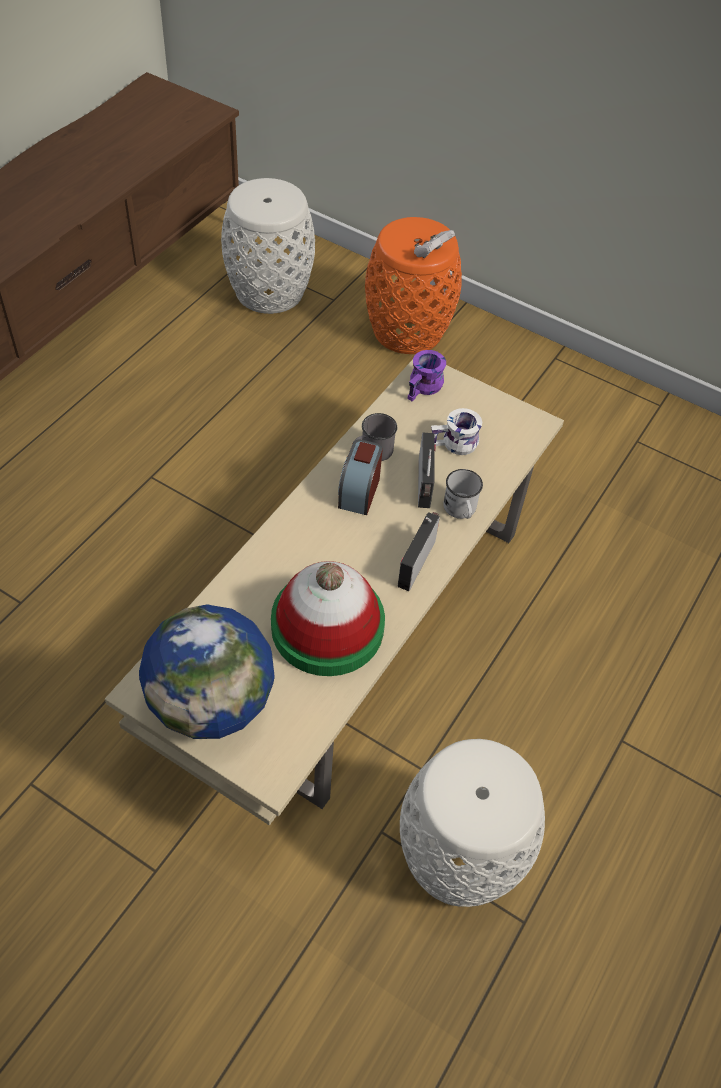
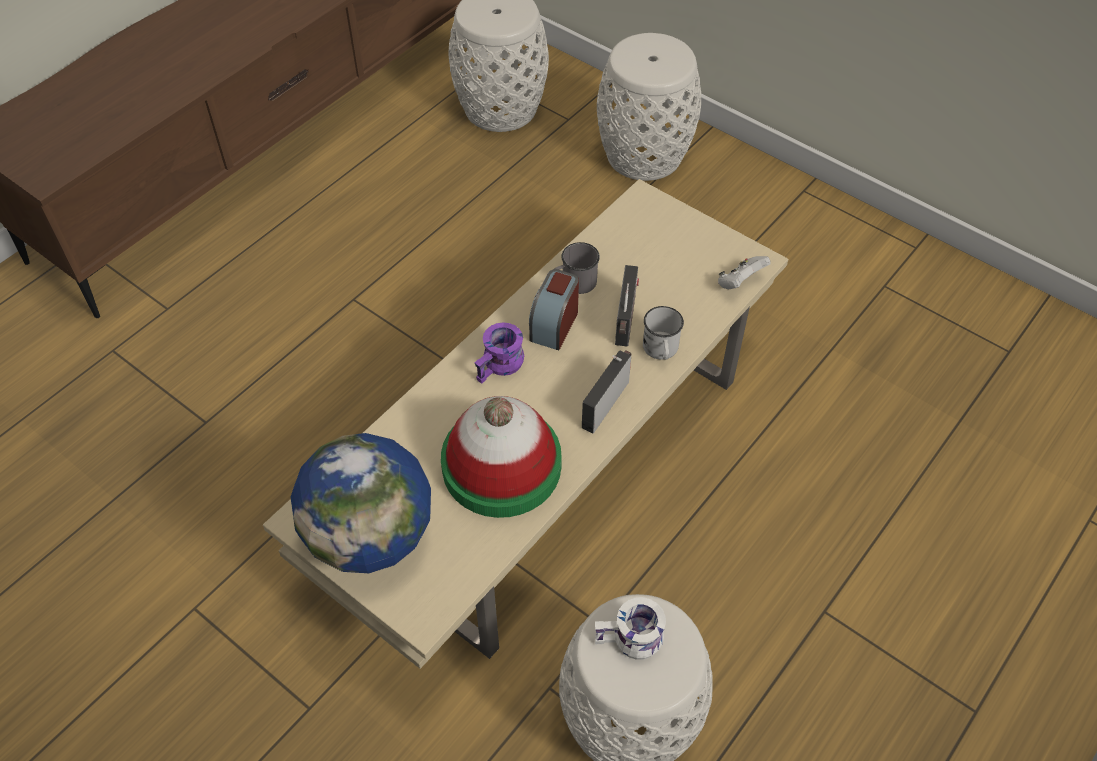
camera: 10 degrees right, 0 degrees up
orange stool [365,217,462,354] -> white stool [597,33,701,181]
purple mug [407,350,446,402] -> purple mug moved to [475,322,524,384]
white game controller [414,230,455,258] -> white game controller moved to [718,256,771,289]
white mug [431,408,482,455] -> white mug moved to [595,597,666,660]

